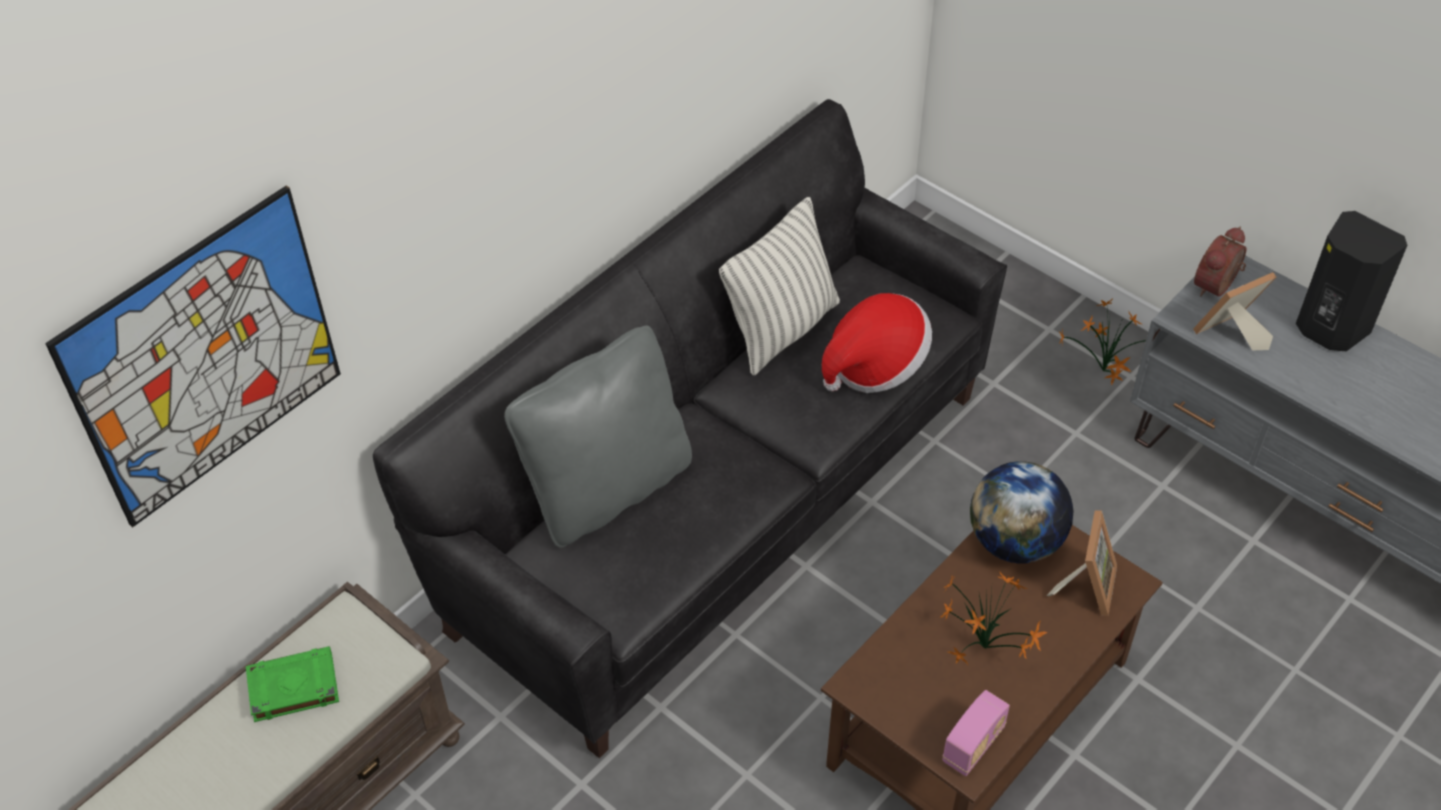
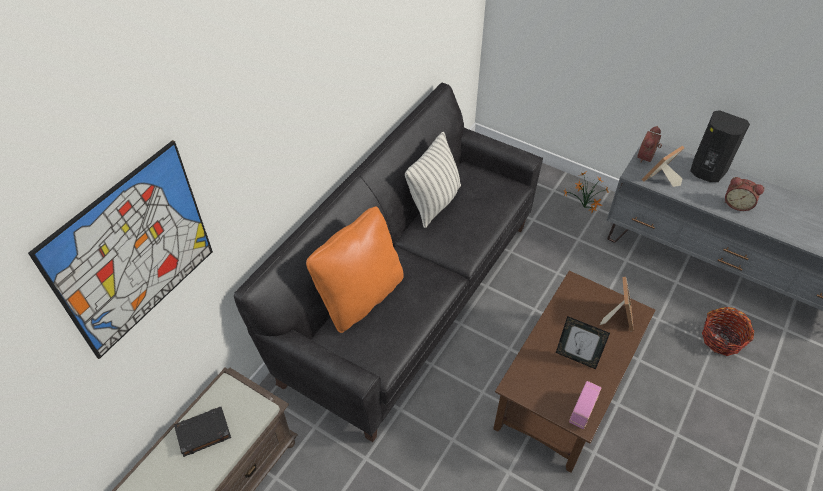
camera: 10 degrees left, 0 degrees up
green book [246,646,339,722] -> black book [174,407,231,457]
grey pillow [504,326,692,548] -> orange pillow [306,206,404,333]
hat [822,293,932,393] -> none
potted plant [939,572,1048,665] -> picture frame [556,316,610,369]
globe [970,461,1074,563] -> none
none -> basket [702,307,754,356]
none -> alarm clock [724,177,765,211]

